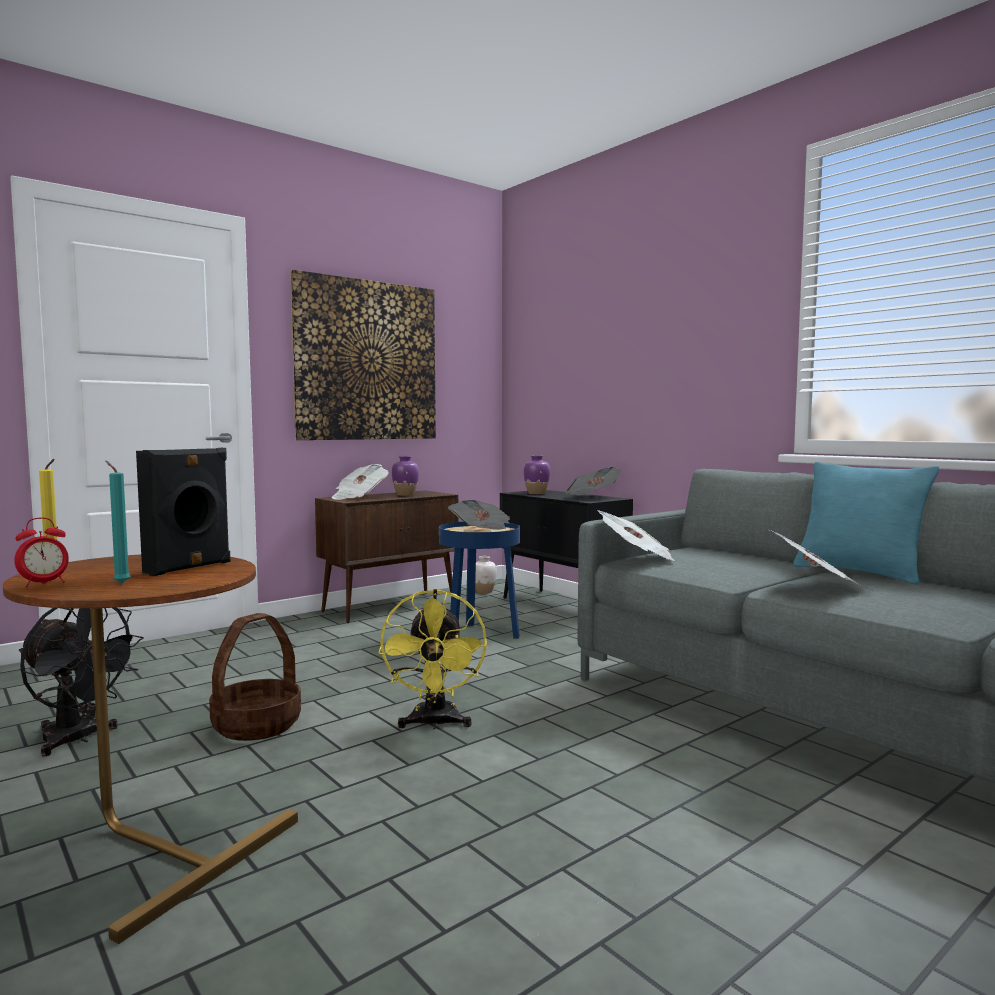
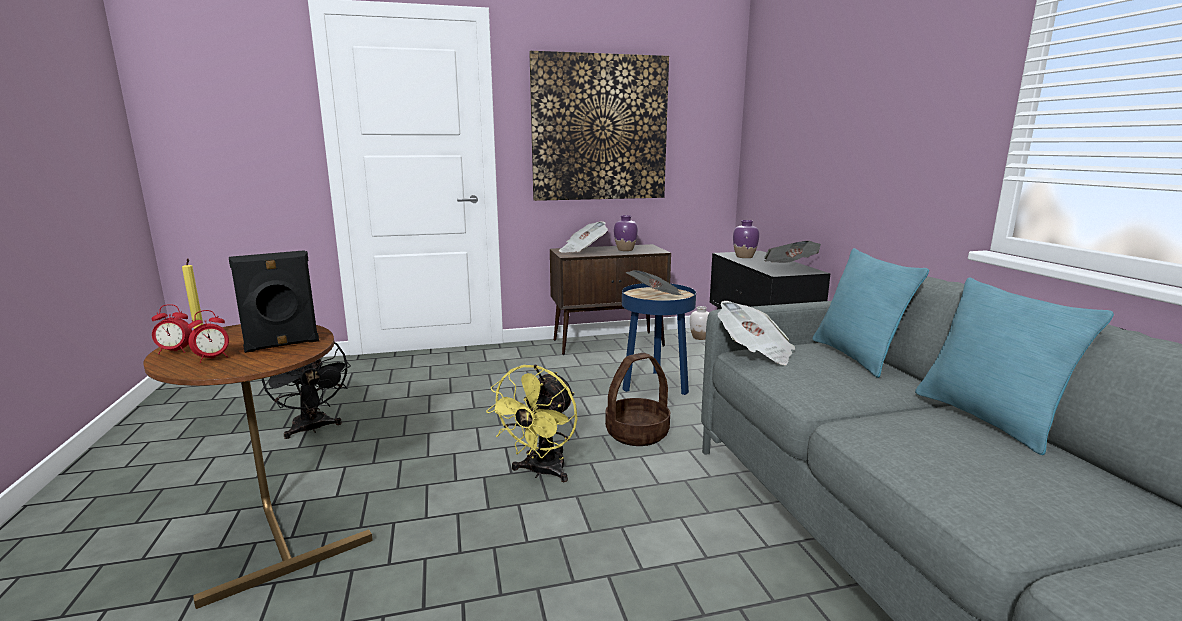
camera: 25 degrees right, 10 degrees up
turquoise candle [105,461,130,584] -> alarm clock [187,310,229,363]
basket [209,613,301,741] -> basket moved to [605,353,670,446]
newspaper [766,529,872,590] -> none
none -> turquoise pillow [812,248,929,378]

